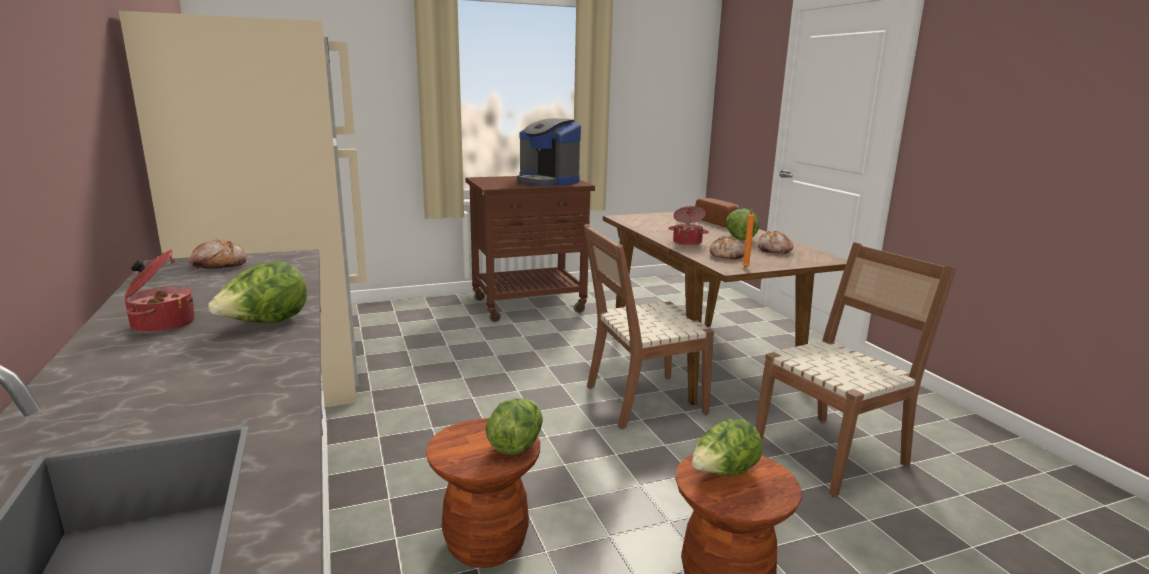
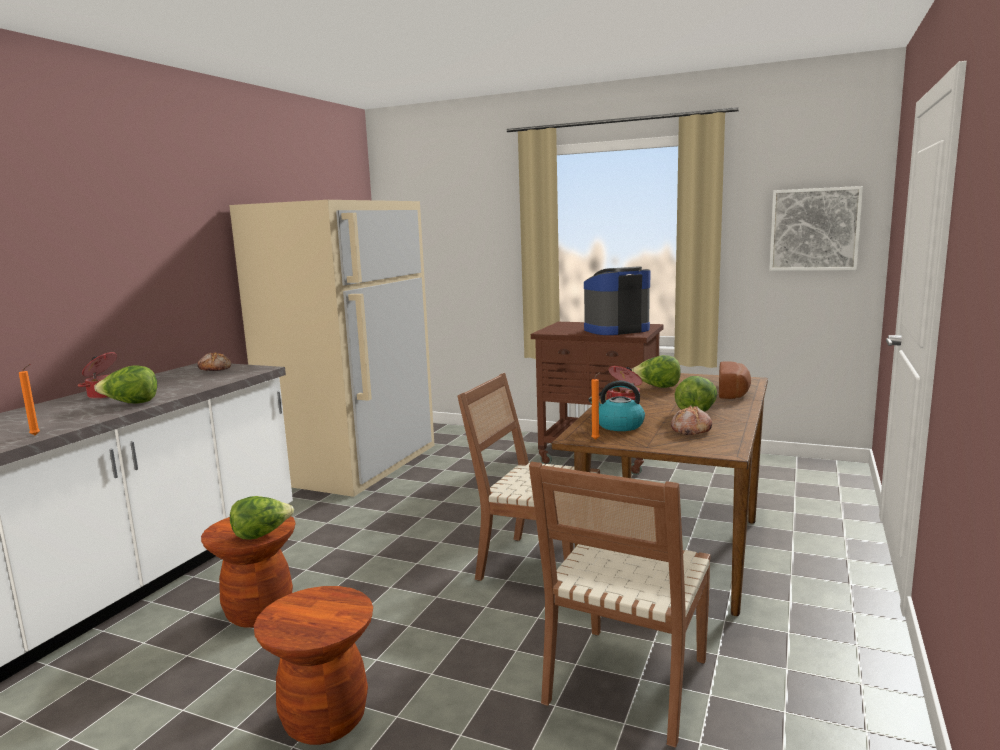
camera: 45 degrees right, 5 degrees down
coffee machine [517,118,581,186] -> coffee machine turned 75 degrees clockwise [584,267,651,335]
lettuce [692,419,763,476] -> lettuce moved to [632,355,681,388]
bread [710,236,745,260] -> kettle [588,381,645,431]
chair [756,242,956,497] -> chair turned 105 degrees clockwise [529,462,710,748]
none -> orange candle [19,364,40,435]
none -> picture [769,186,863,271]

